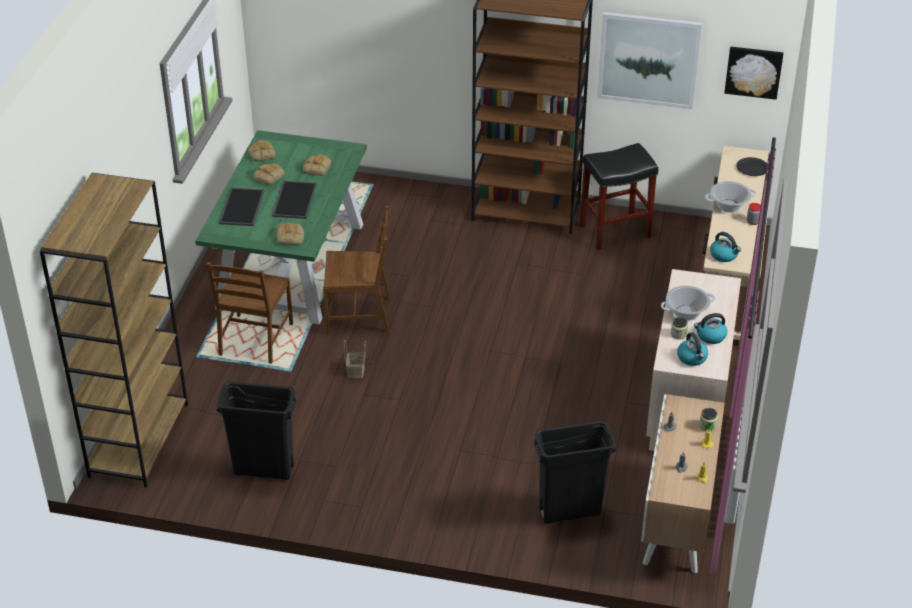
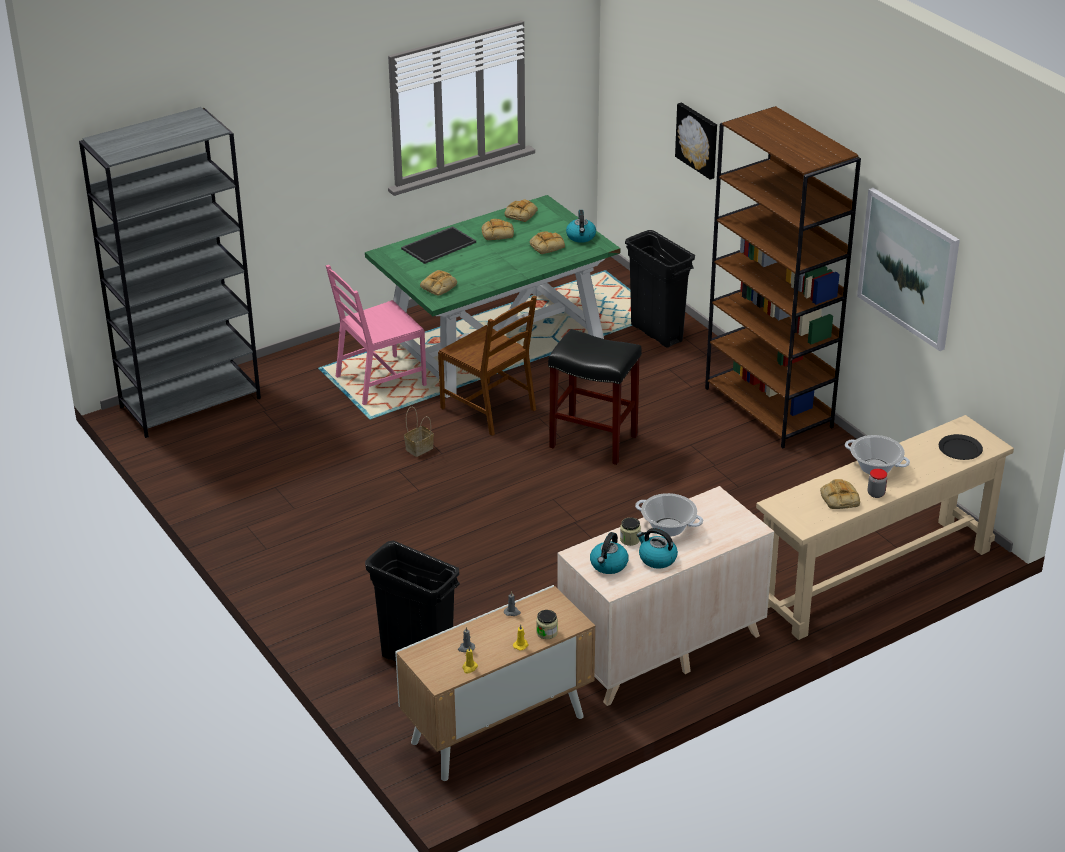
camera: 45 degrees right, 5 degrees down
brown bookcase [40,173,188,488] -> grey bookcase [79,107,261,438]
brown chair [206,262,293,364] -> pink chair [326,265,427,405]
black trash can [216,381,297,480] -> black trash can moved to [625,230,695,348]
tray [272,181,317,219] -> none
black stool [580,143,658,250] -> black stool moved to [548,329,642,465]
kettle [710,232,741,262] -> kettle moved to [566,210,596,243]
picture [724,47,784,100] -> picture moved to [675,102,717,180]
none -> bread [820,479,860,509]

